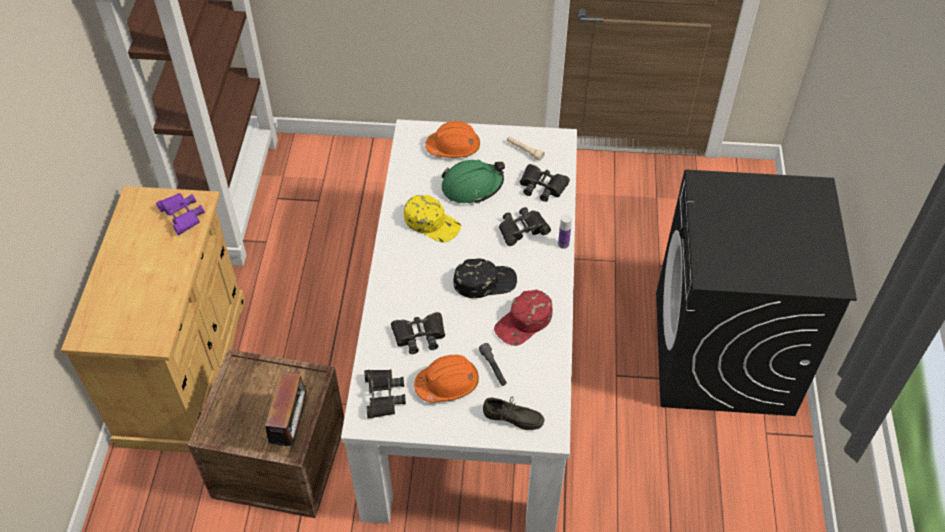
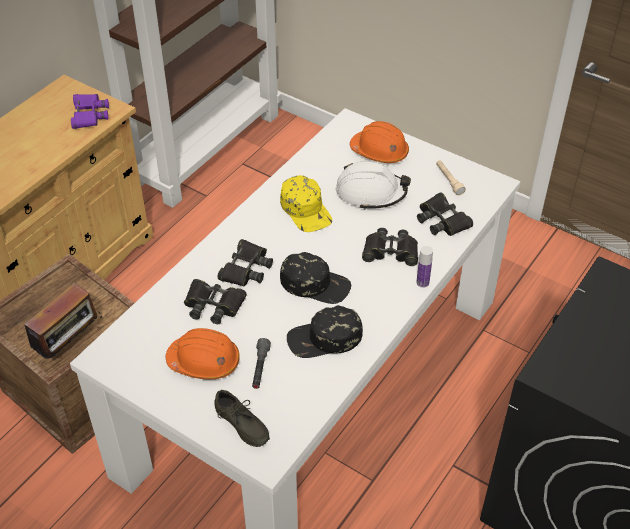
camera: 30 degrees right, 5 degrees down
black binoculars [364,369,406,418] -> black binoculars moved to [217,239,273,286]
green hard hat [442,160,505,204] -> white hard hat [336,161,411,210]
red cap [494,290,553,346] -> black cap [287,305,363,358]

